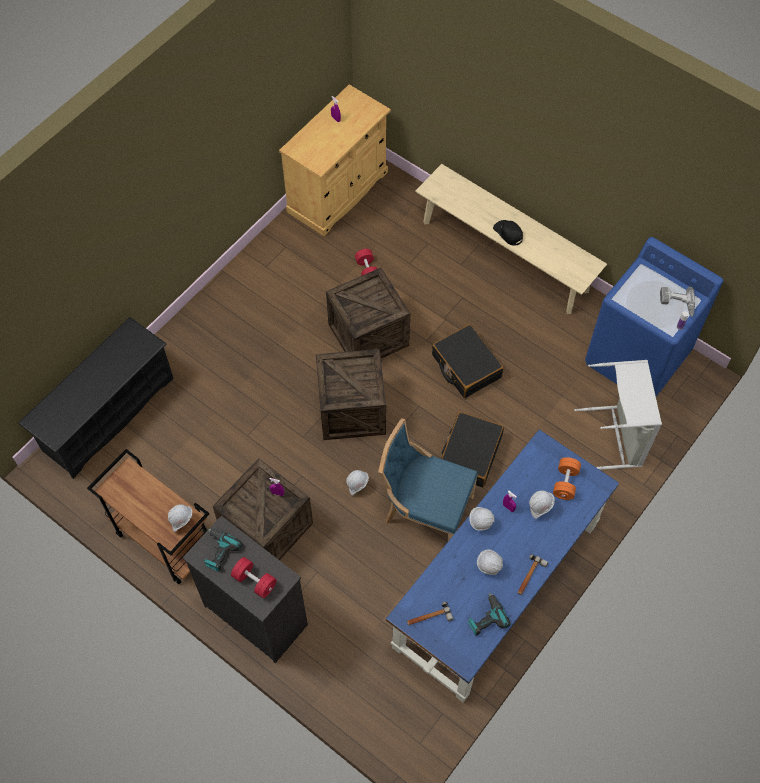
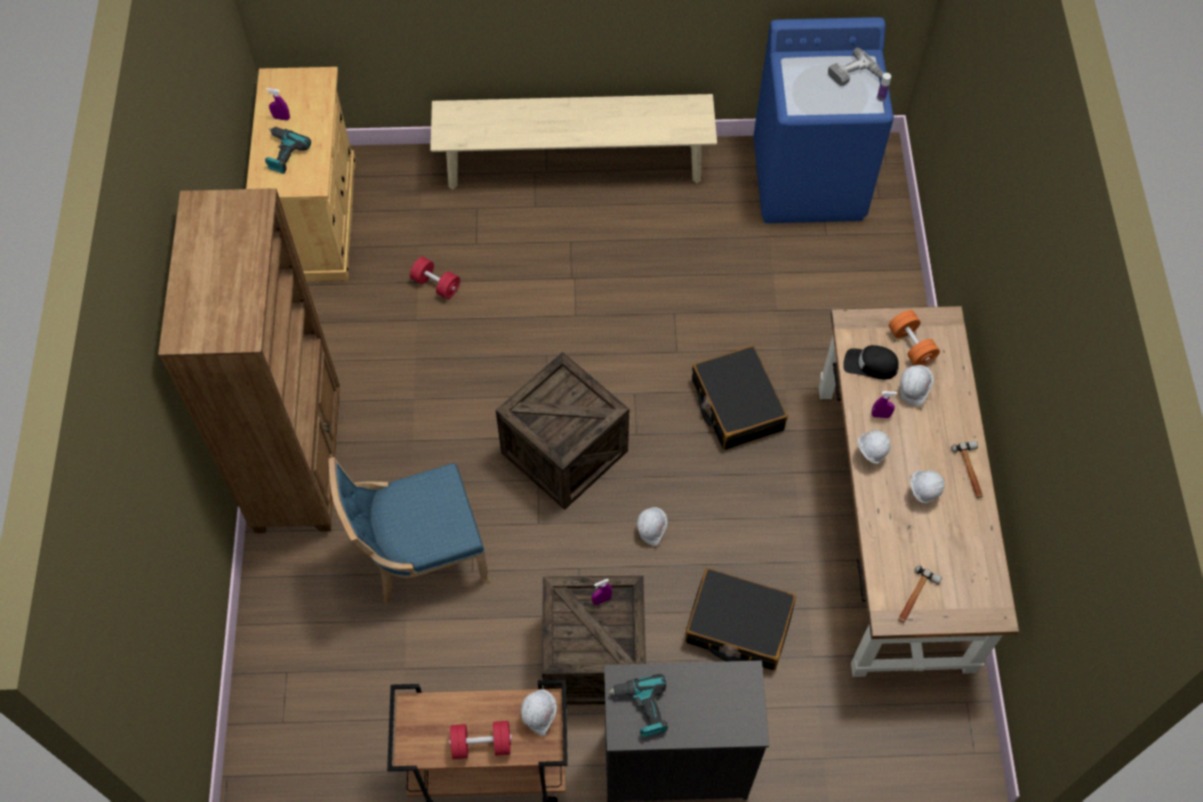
camera: 40 degrees left, 0 degrees up
black shoe rack [18,317,174,479] -> none
red dumbbell [231,557,277,598] -> red dumbbell moved to [449,721,512,759]
crate [326,268,411,358] -> none
blue chair [378,418,478,541] -> blue chair moved to [329,457,491,604]
blue desk [386,429,619,703] -> brown desk [819,306,1019,677]
black suitcase [432,324,504,398] -> black suitcase moved to [685,568,796,670]
power drill [468,592,511,636] -> power drill moved to [265,127,311,174]
black cap [493,220,523,246] -> black cap moved to [843,345,899,380]
grey laundry basket [574,360,662,470] -> none
none -> brown bookcase [158,188,340,533]

